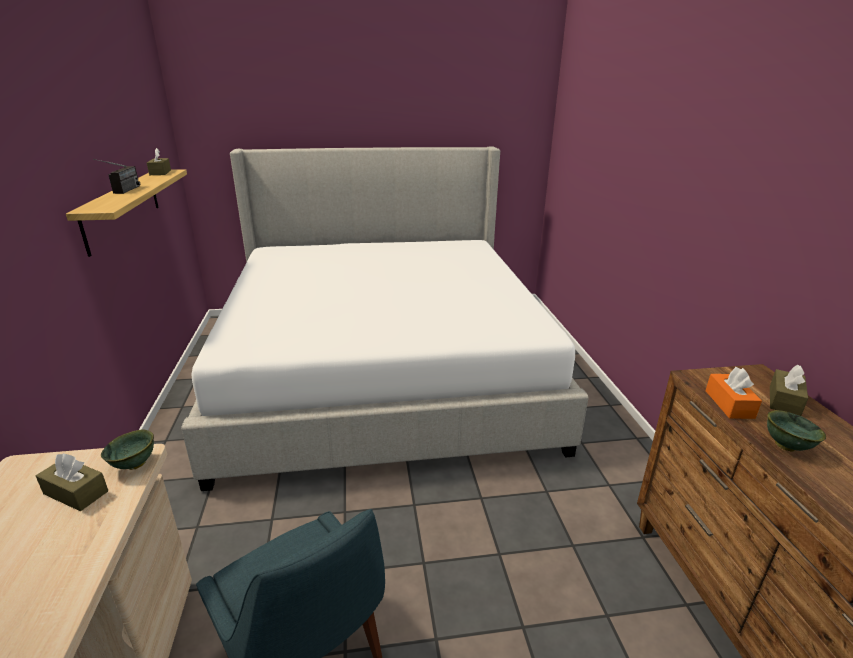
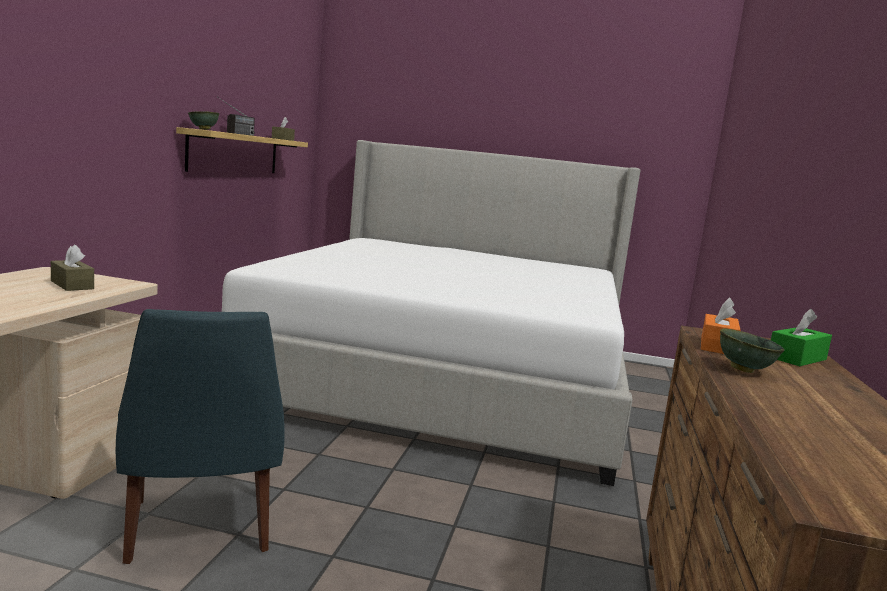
camera: 20 degrees right, 15 degrees down
green bowl [101,430,154,470] -> green bowl moved to [188,111,219,130]
brown tissue box [770,364,808,416] -> green tissue box [771,308,832,366]

